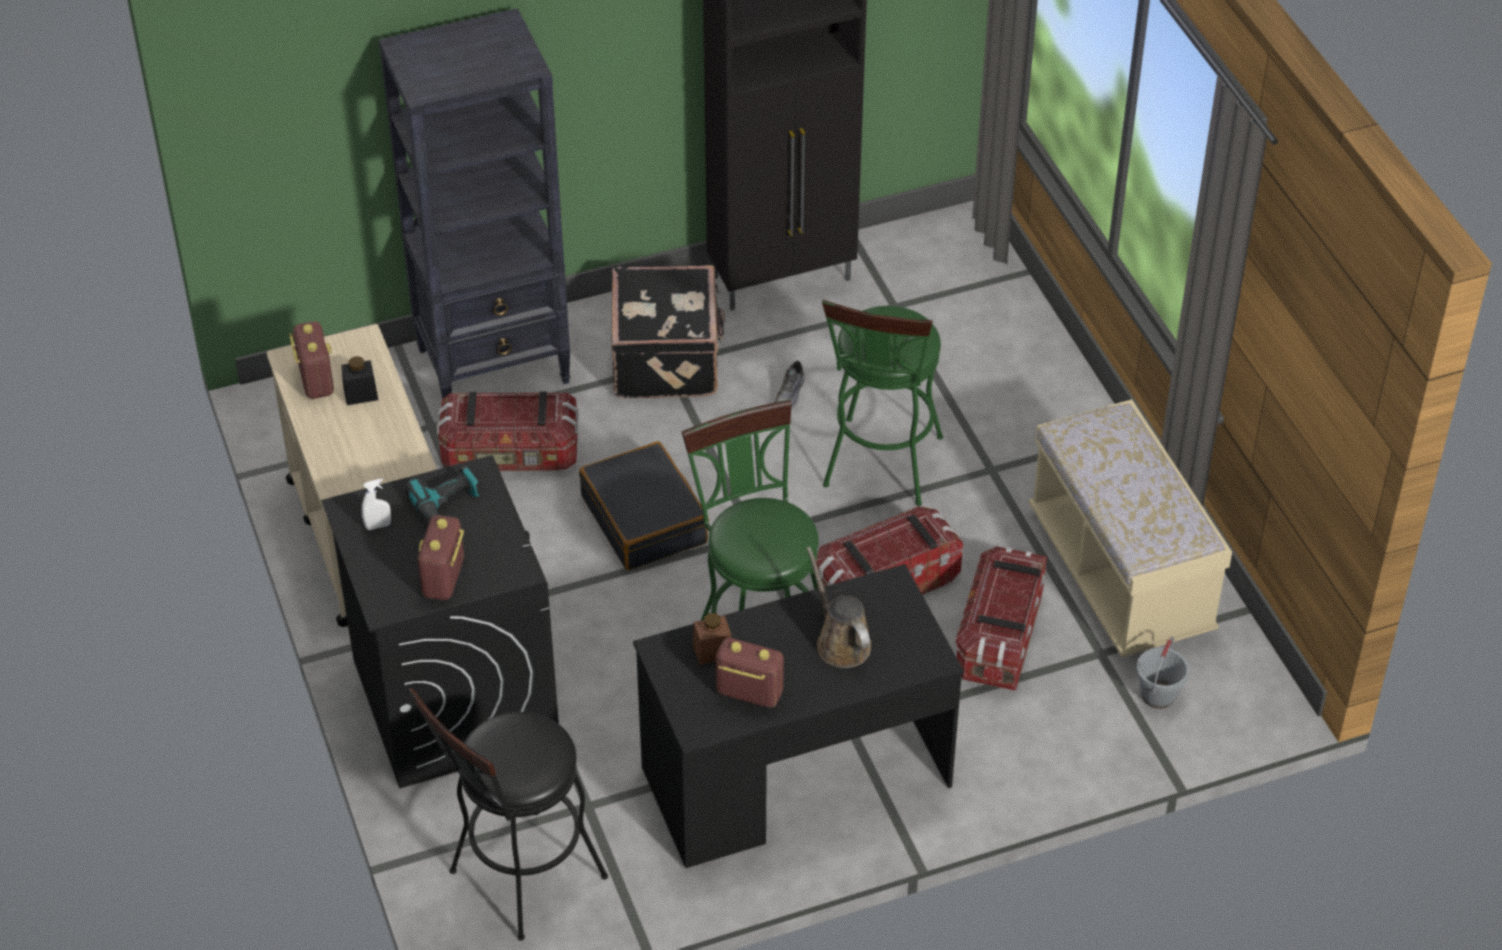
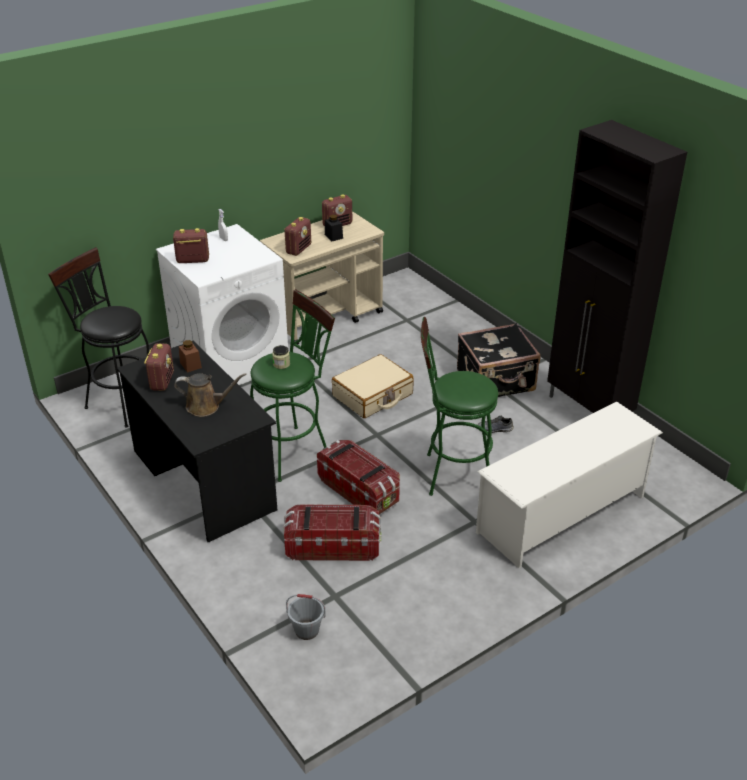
camera: 75 degrees right, 10 degrees down
black washing machine [322,455,559,789] -> white washing machine [156,224,288,385]
black bookcase [379,8,571,399] -> none
power drill [404,465,479,525] -> none
storage box [437,392,579,471] -> none
black suitcase [579,441,709,570] -> beige suitcase [332,354,414,418]
brown watering can [807,547,871,668] -> brown watering can turned 45 degrees clockwise [174,373,246,417]
beige bench [1029,399,1232,657] -> none
none -> jar [272,345,290,369]
none -> radio [284,217,311,256]
none -> white shoe rack [476,401,663,568]

